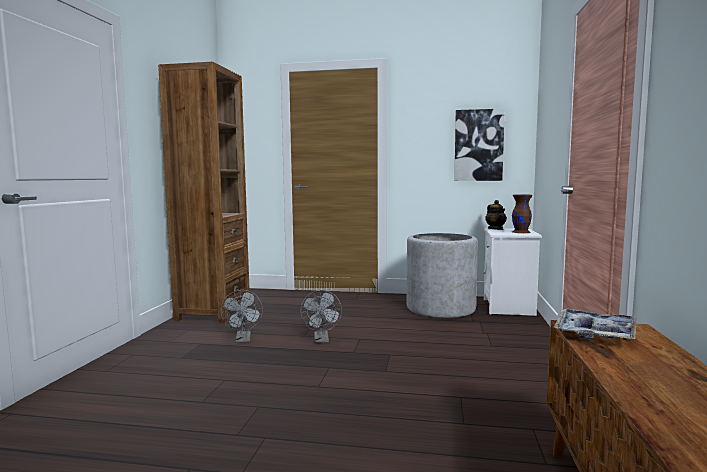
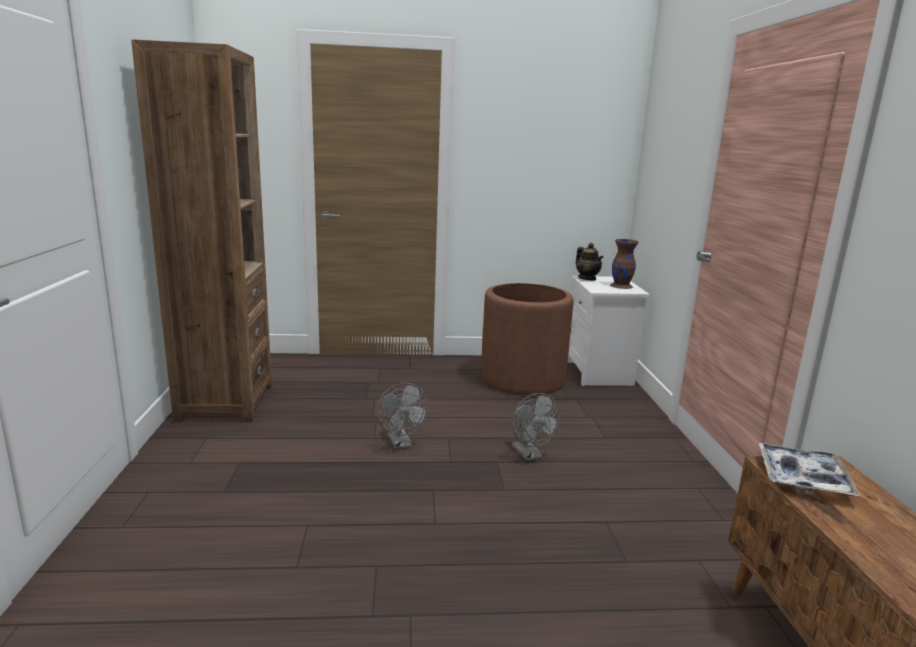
camera: 15 degrees left, 10 degrees up
grey fan [220,290,263,342] -> grey fan moved to [512,393,560,461]
grey planter [407,233,478,318] -> brown planter [481,283,574,395]
picture [454,108,505,181] -> none

